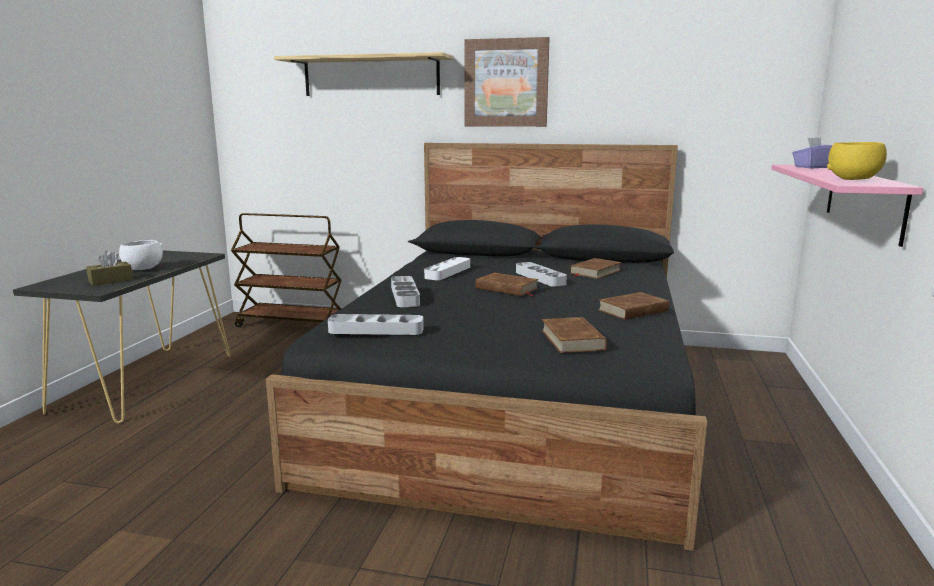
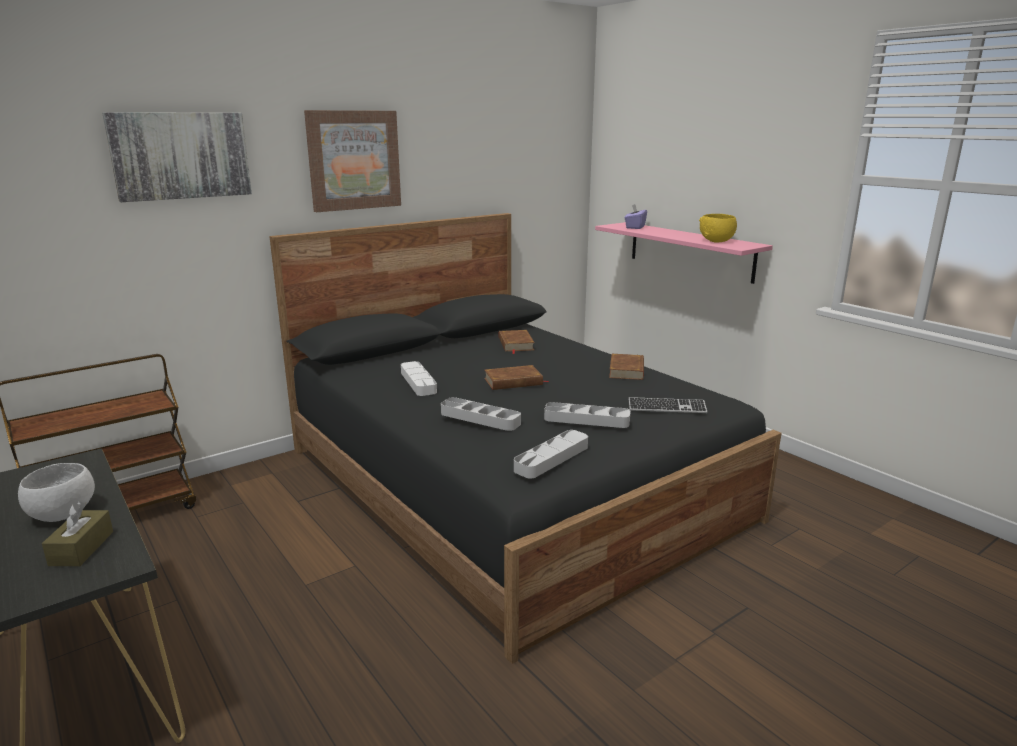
camera: 50 degrees left, 5 degrees up
shelf [274,52,453,96] -> picture [102,112,252,202]
grey tray [516,262,567,287] -> grey tray moved to [544,402,630,428]
brown book [541,317,607,353] -> keyboard [628,397,707,413]

